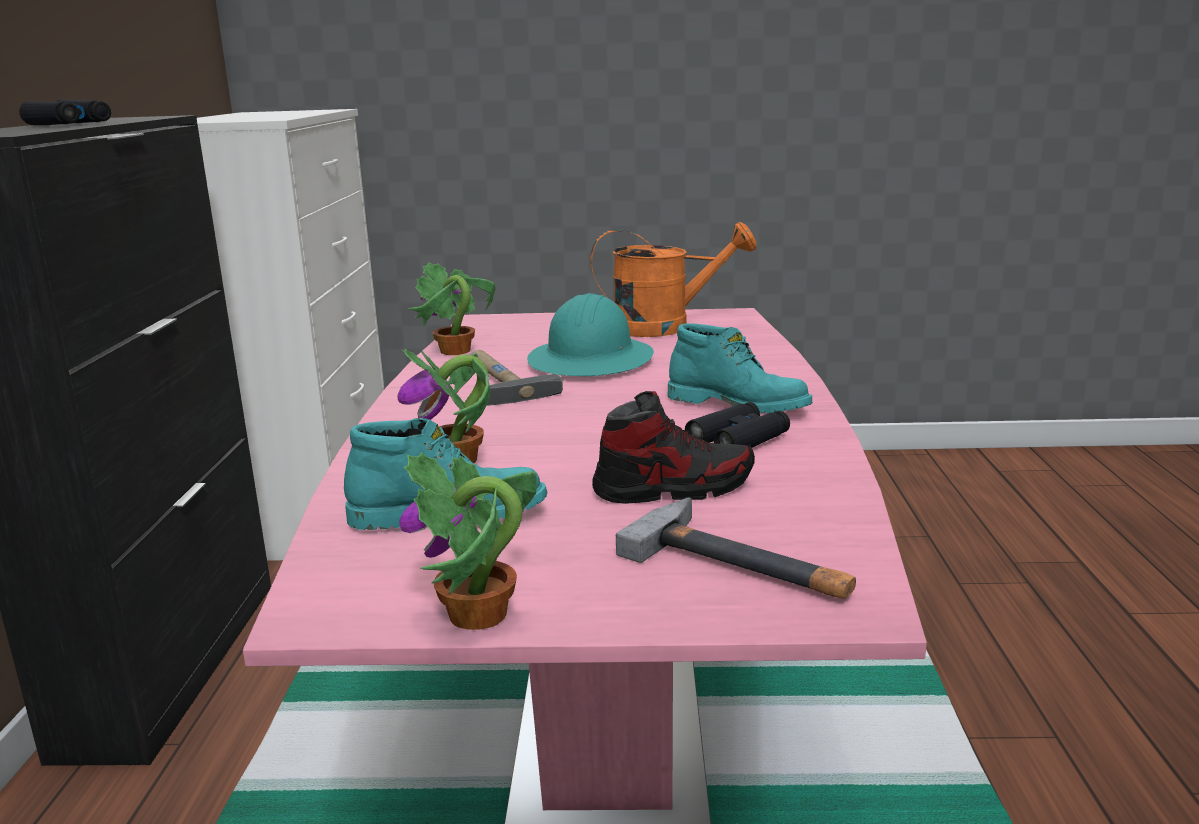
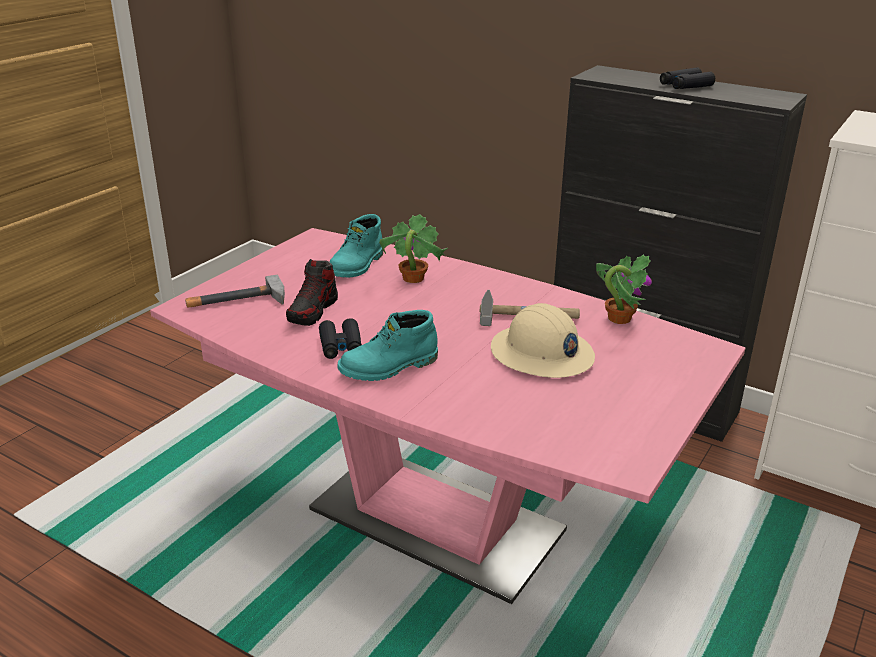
camera: 120 degrees right, 10 degrees up
potted plant [399,452,536,630] -> none
turquoise hard hat [527,293,654,376] -> beige hard hat [491,303,595,378]
orange watering can [591,222,756,337] -> none

